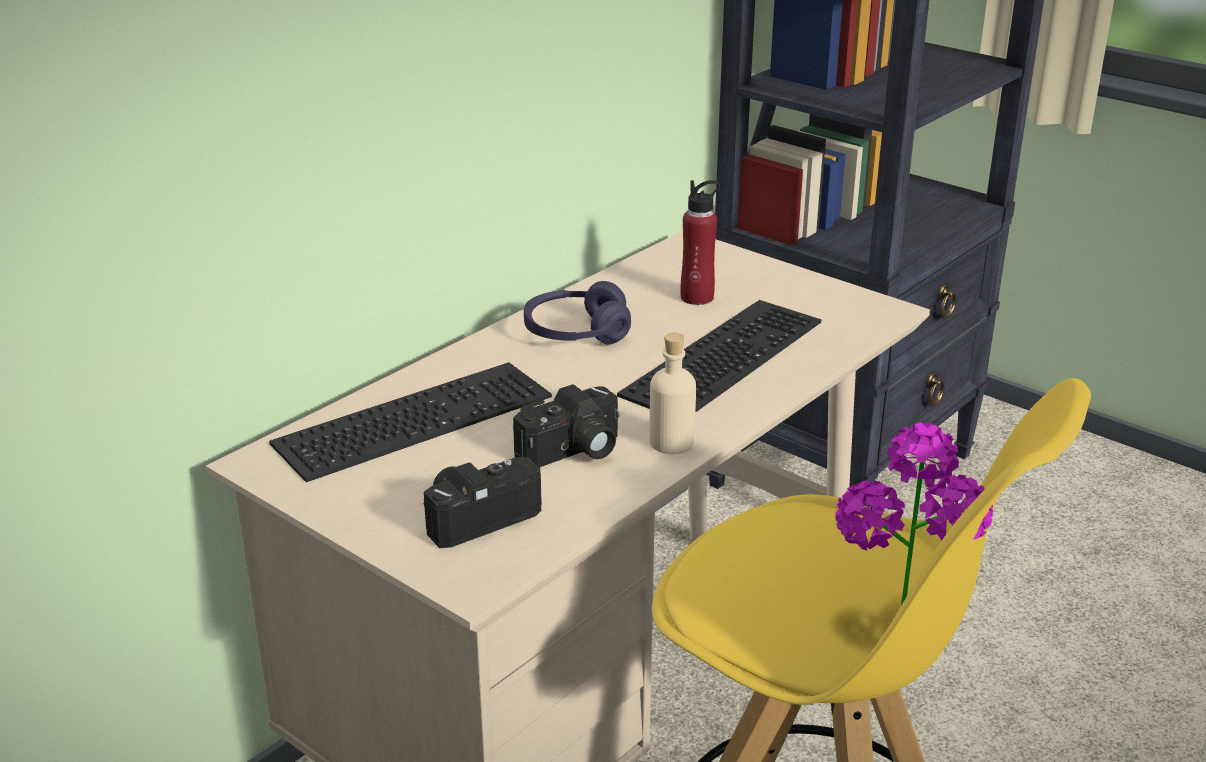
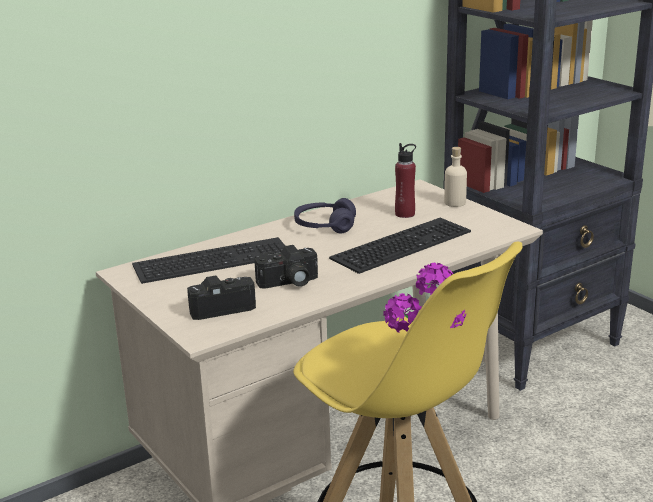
camera: 15 degrees right, 5 degrees down
beige bottle [649,332,696,454] -> beige bottle moved to [444,147,467,207]

